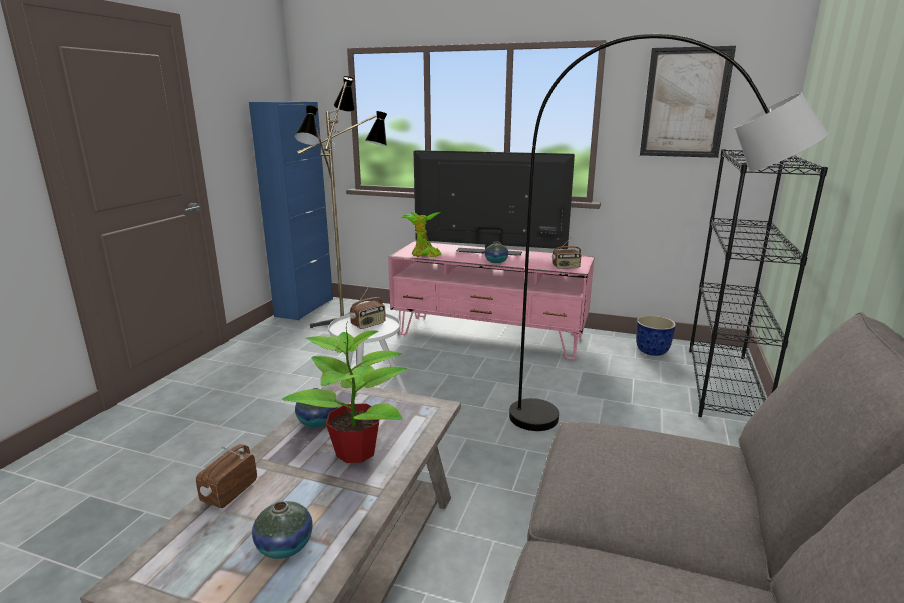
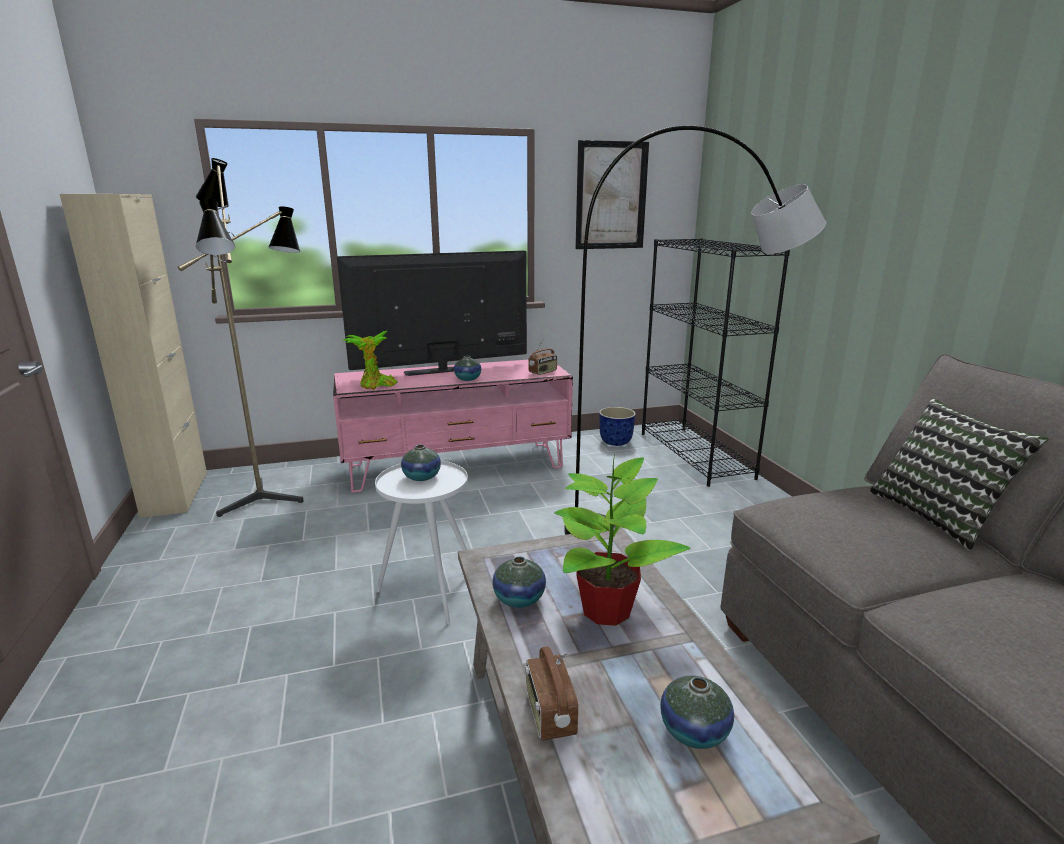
camera: 35 degrees left, 0 degrees up
blue cabinet [249,102,333,320] -> beige cabinet [60,194,207,518]
radio [350,286,386,329] -> vase [401,445,441,481]
none -> pillow [870,398,1049,550]

